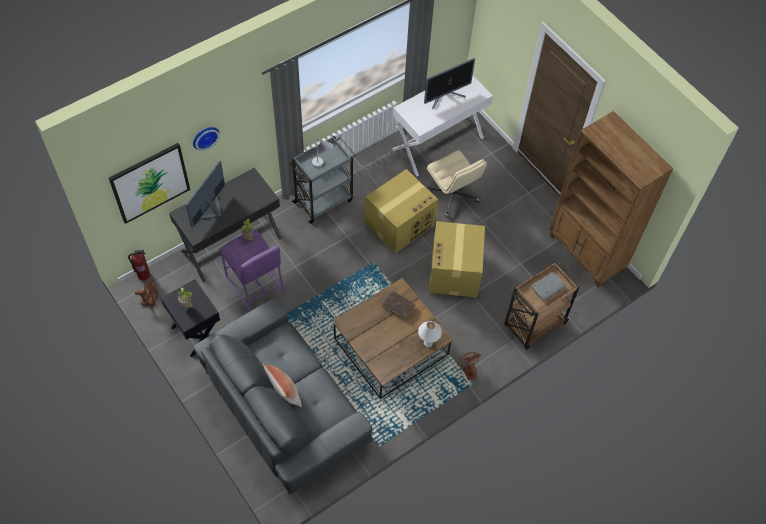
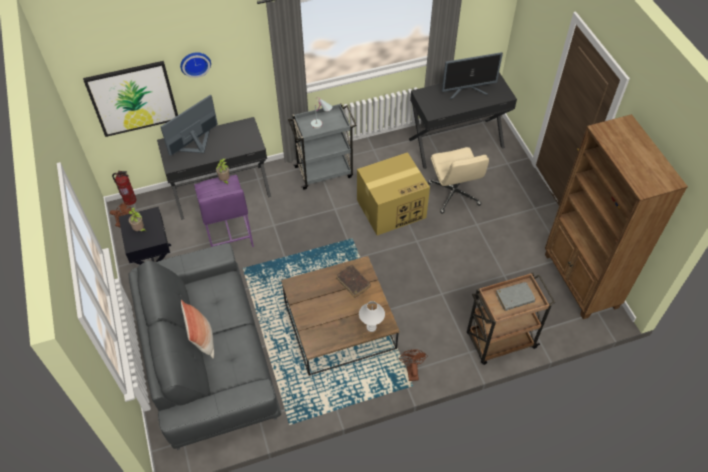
camera: 20 degrees right, 5 degrees down
white desk [392,76,493,176] -> black desk [409,73,517,169]
cardboard box [429,221,485,297] -> none

